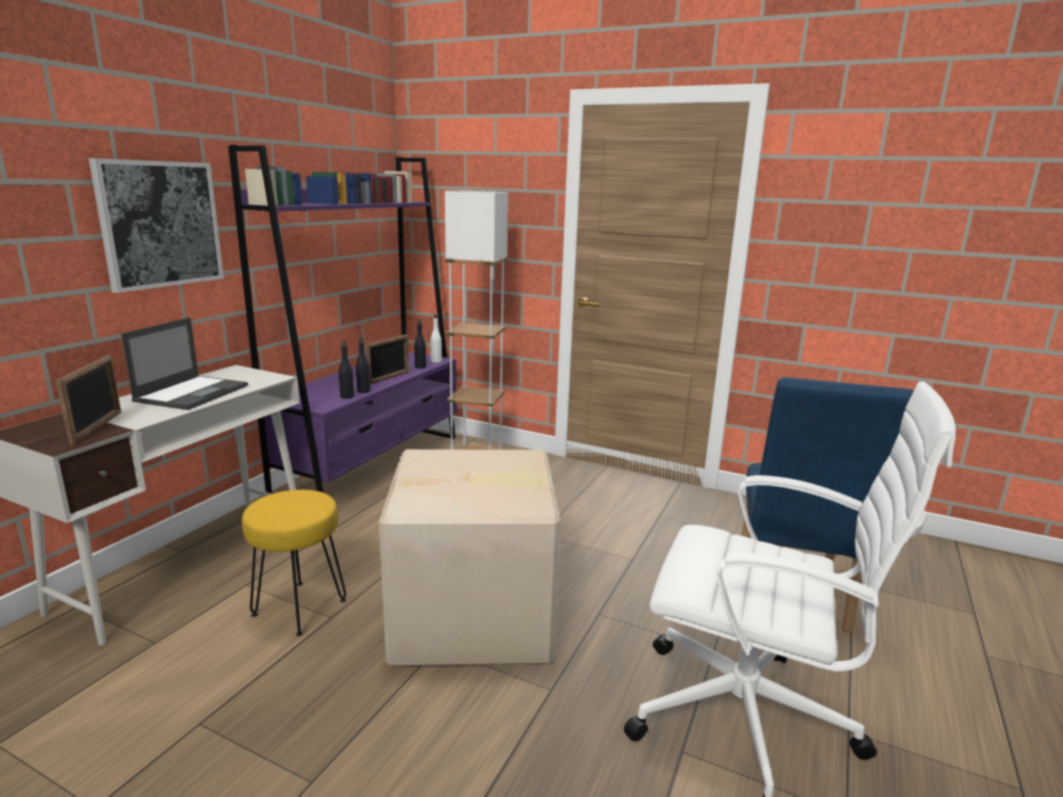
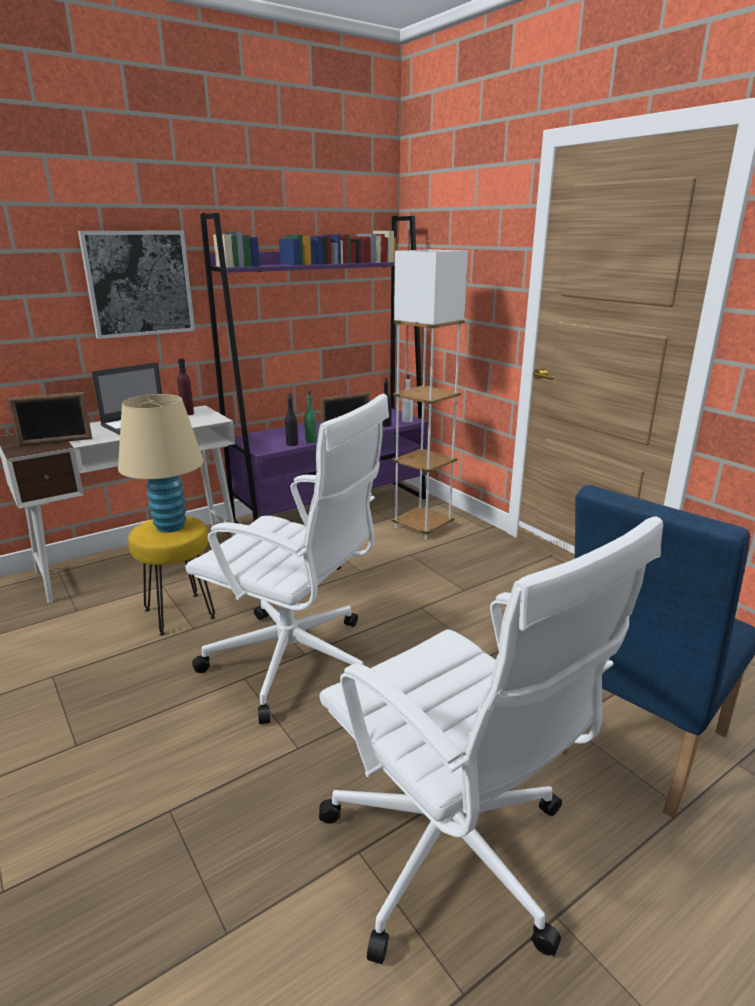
camera: 30 degrees right, 5 degrees up
picture frame [56,356,121,445] -> picture frame turned 45 degrees clockwise [7,392,92,446]
black bottle [356,337,371,393] -> green bottle [304,390,317,443]
cardboard box [379,449,561,666] -> white office chair [185,394,389,724]
none -> beige table lamp [118,394,204,533]
none -> purple bottle [177,358,194,415]

